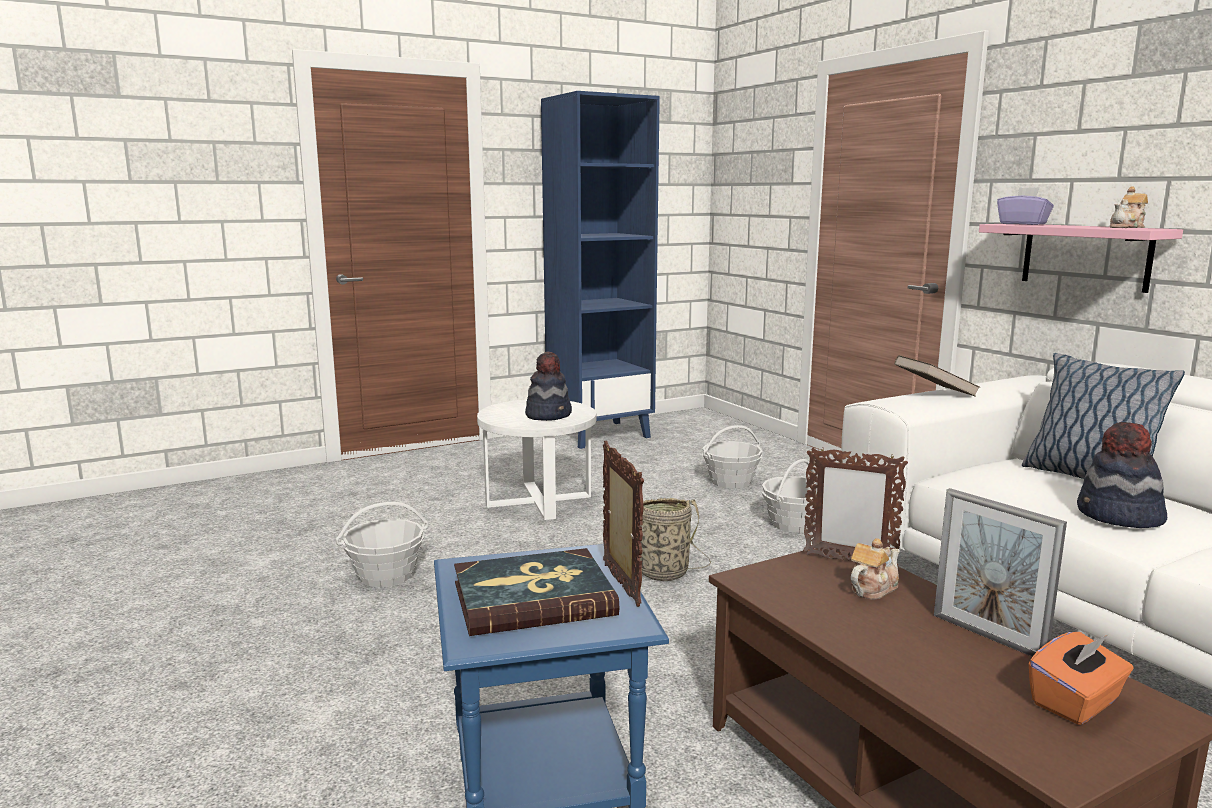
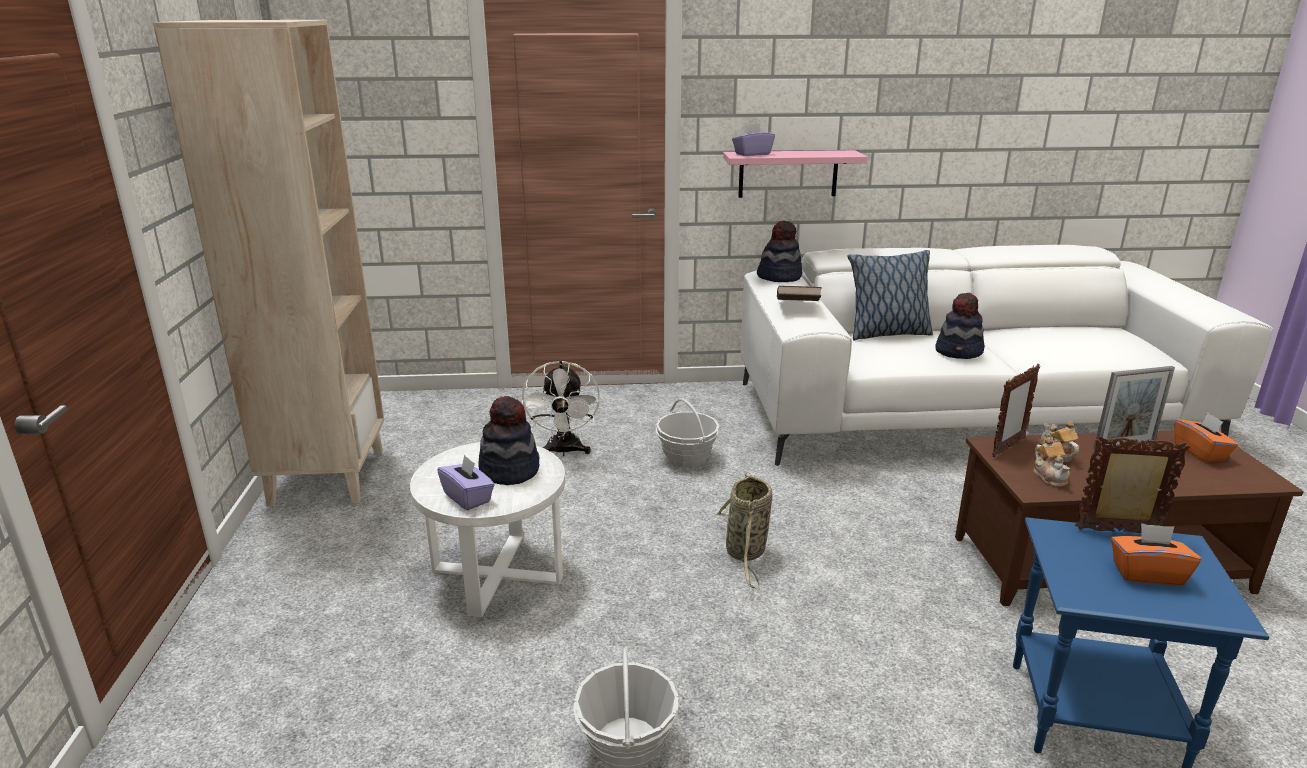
camera: 65 degrees left, 10 degrees up
book [454,548,620,636] -> orange tissue box [1111,523,1201,586]
blue bookcase [541,91,660,449] -> beige bookcase [153,20,384,506]
basket [702,425,763,489] -> white fan [522,360,600,456]
teapot [1110,186,1148,228] -> teapot moved to [1033,437,1070,487]
none -> purple tissue box [437,454,494,510]
none -> hat [757,220,802,282]

